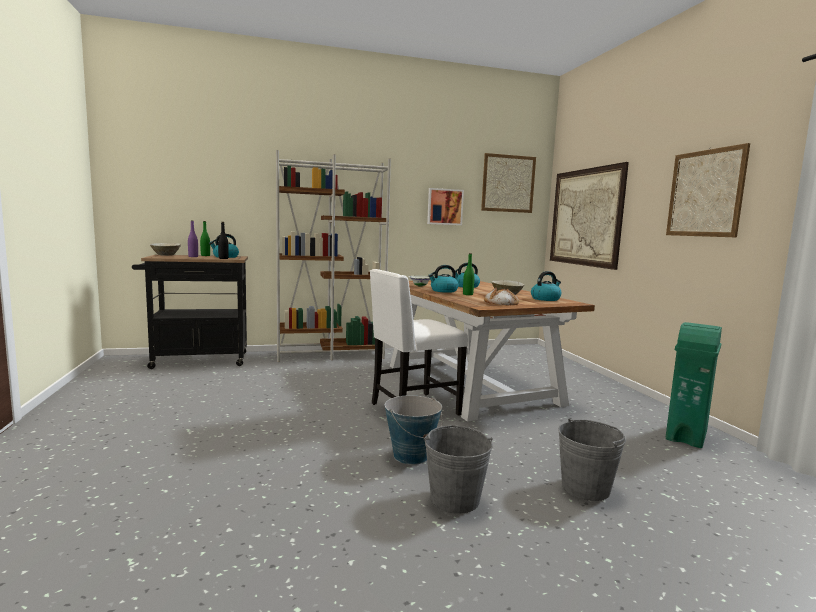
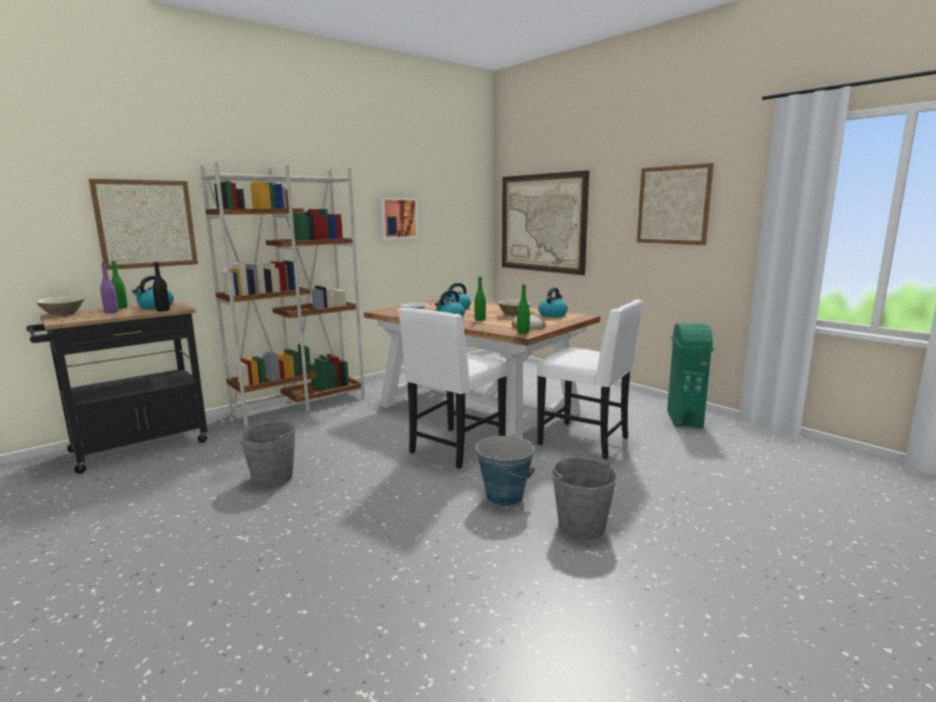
camera: 25 degrees left, 5 degrees up
picture [481,153,536,213] -> picture moved to [89,178,198,270]
grey bucket [558,418,626,501] -> grey bucket moved to [239,421,296,487]
none -> green bottle [517,284,530,334]
none -> white chair [537,300,643,460]

